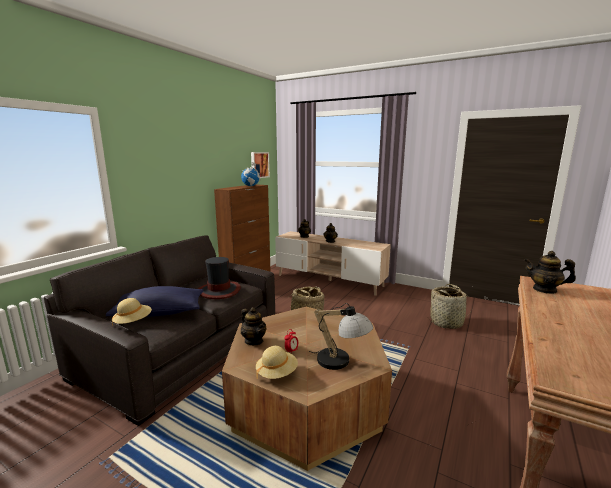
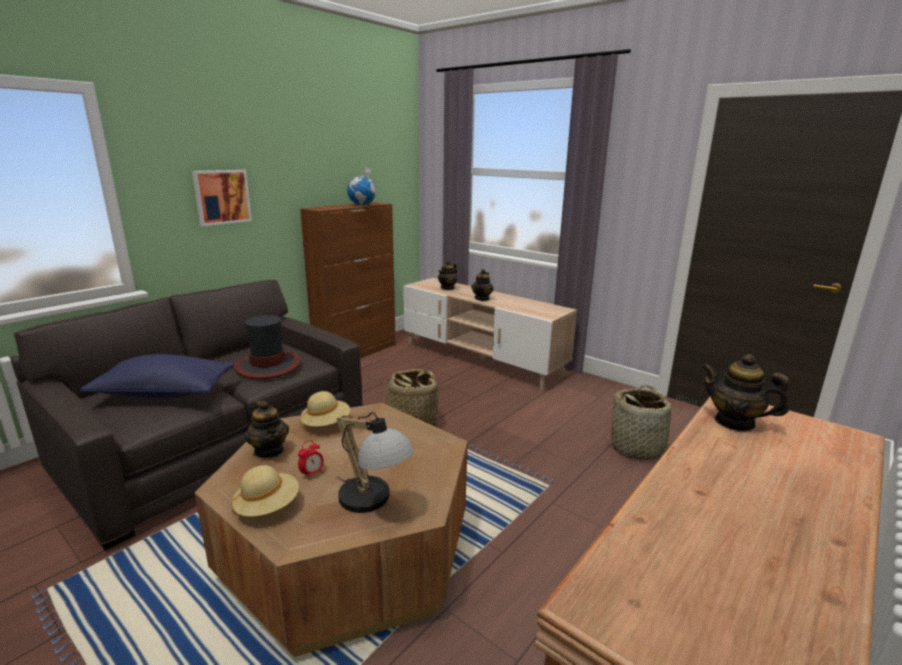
camera: 10 degrees right, 5 degrees up
beige hat [112,298,152,326] -> beige hat moved to [300,391,350,427]
picture [251,152,270,178] -> picture moved to [192,170,252,226]

